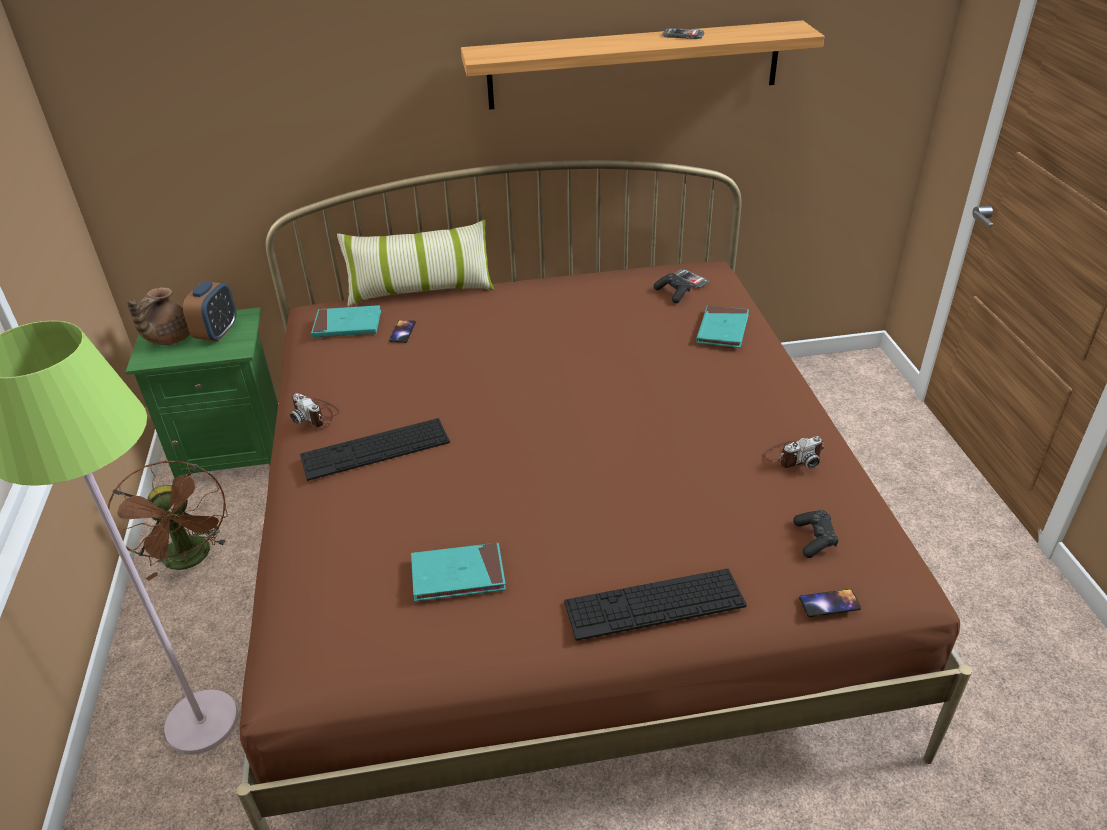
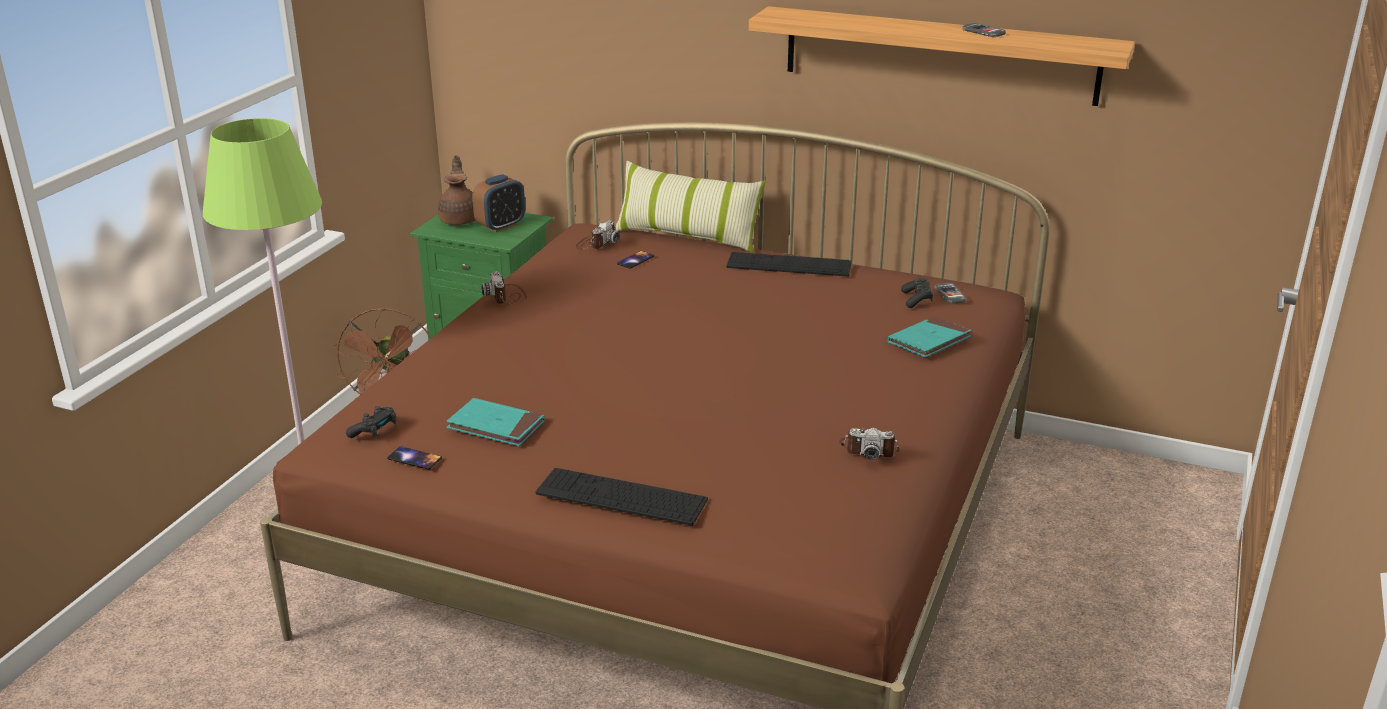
camera: 30 degrees right, 10 degrees down
brown teapot [127,287,190,345] -> brown teapot turned 120 degrees clockwise [438,155,475,225]
keyboard [300,418,450,481] -> keyboard moved to [726,252,852,277]
turquoise book [311,305,381,338] -> camera [576,220,620,249]
black game controller [793,510,839,558] -> black game controller moved to [346,406,396,438]
phone [799,589,861,617] -> phone moved to [387,446,442,470]

